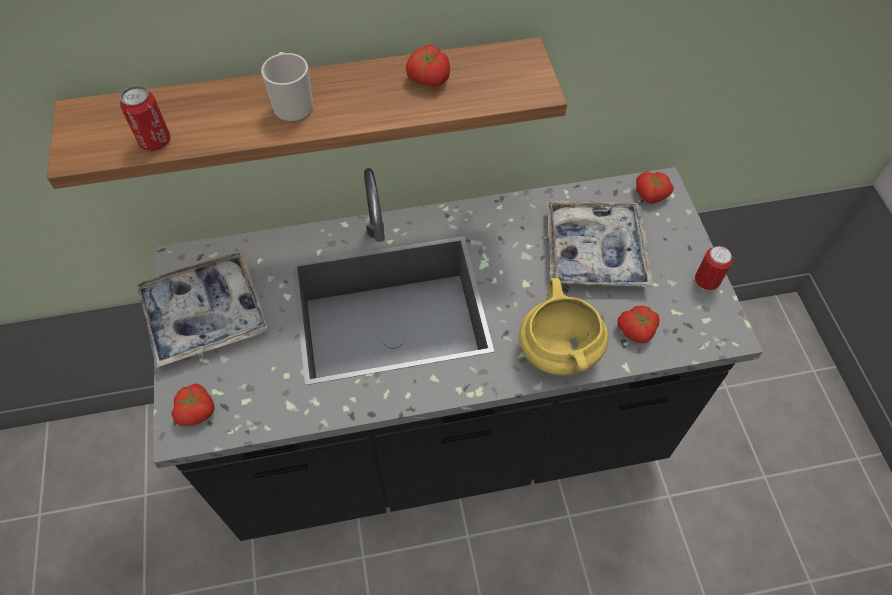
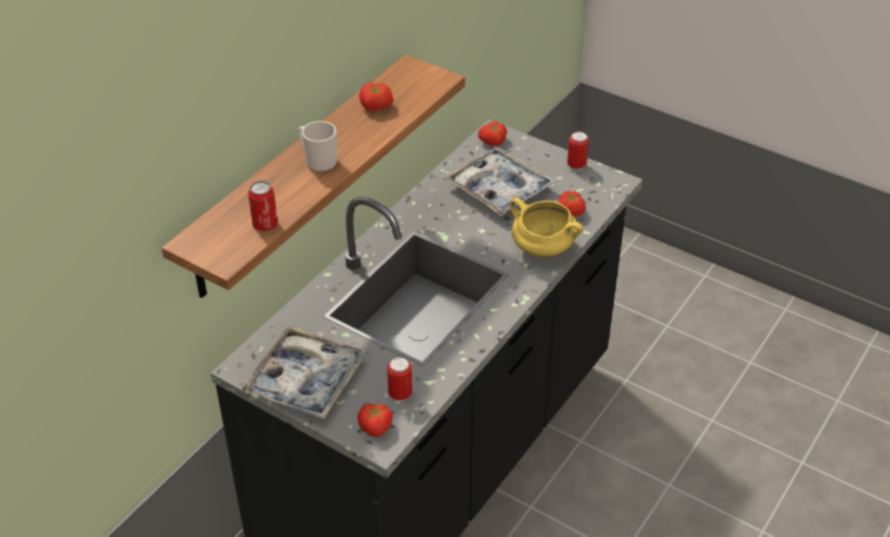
camera: 45 degrees left, 15 degrees down
none -> can [387,357,412,402]

